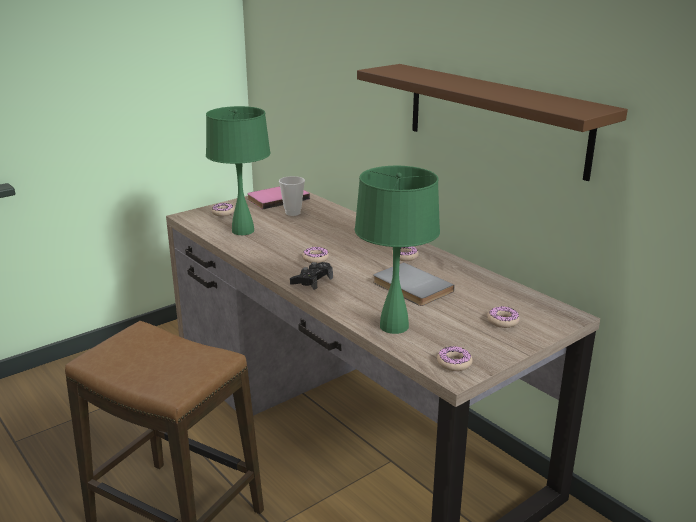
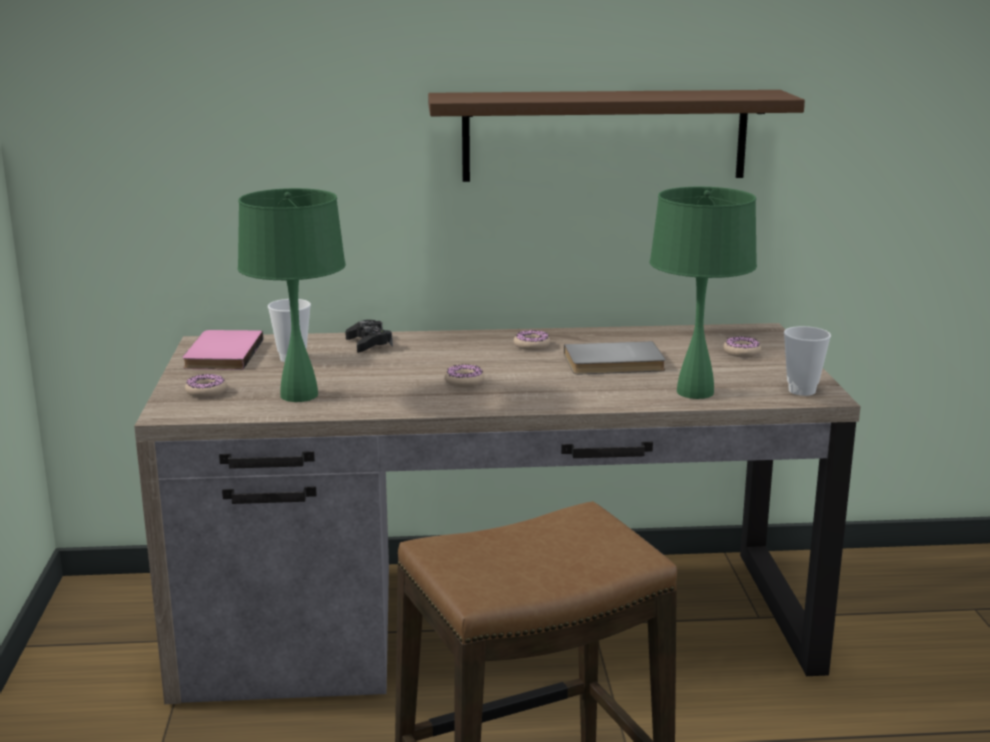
camera: 55 degrees left, 5 degrees down
black game controller [290,262,333,290] -> black game controller moved to [346,320,393,353]
donut [437,346,473,371] -> cup [784,326,831,396]

